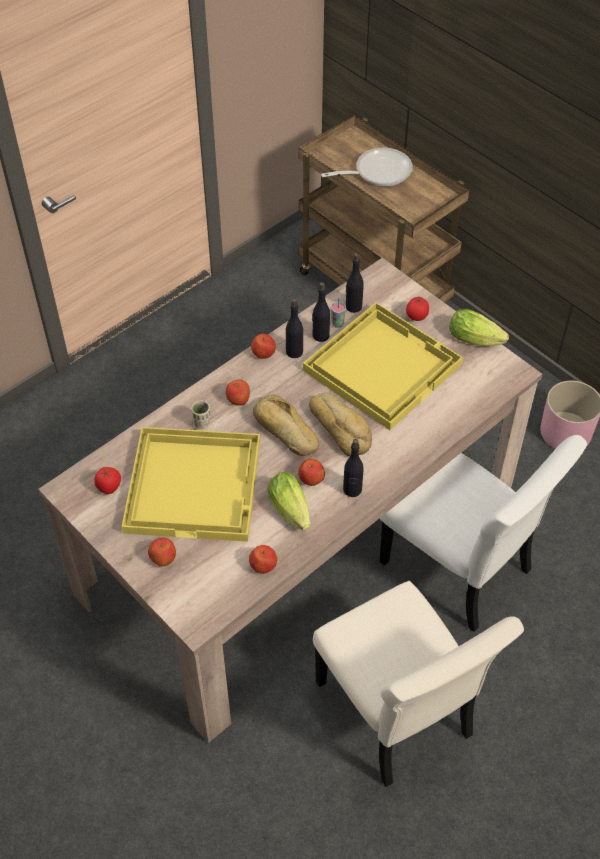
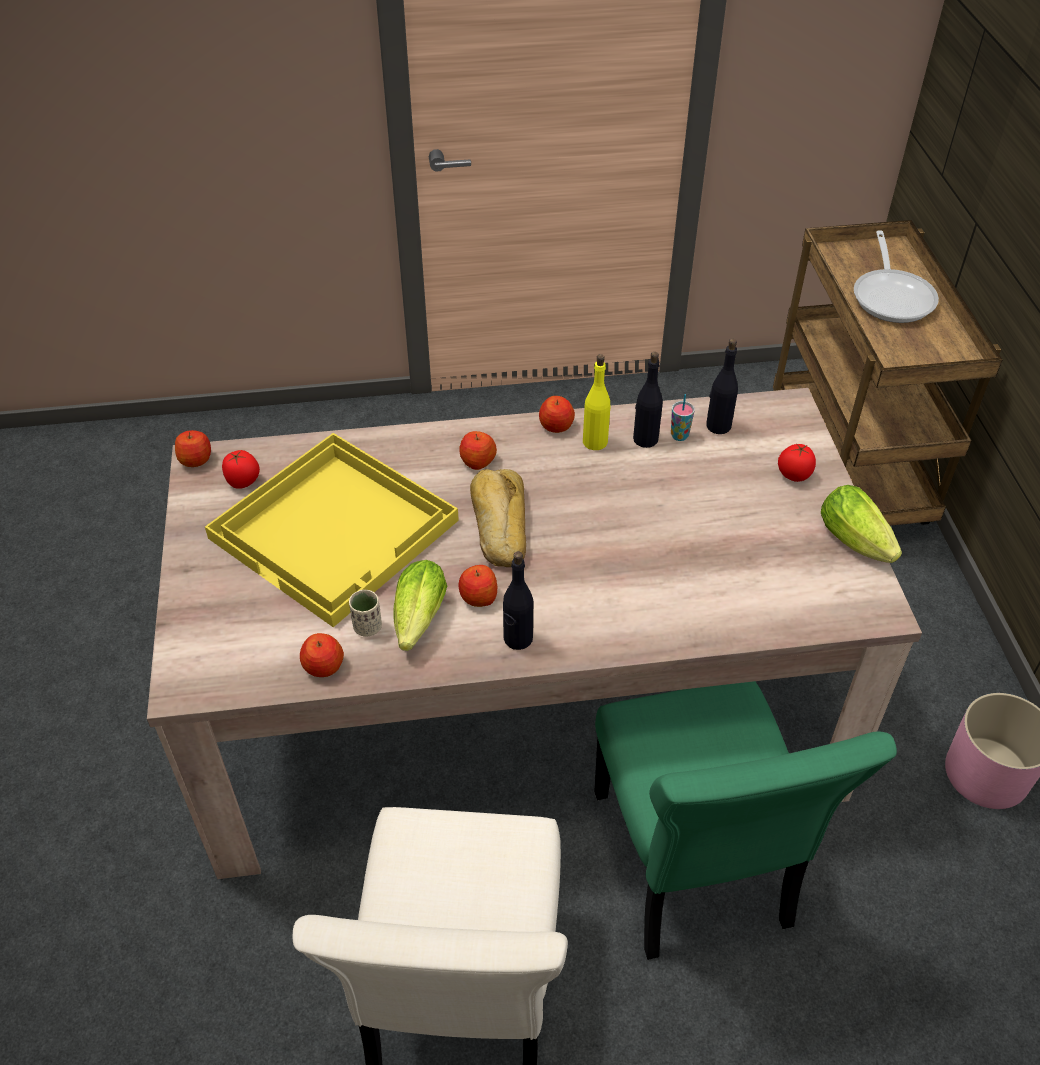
camera: 35 degrees right, 5 degrees down
apple [148,537,176,566] -> apple moved to [175,430,211,467]
beige cup [191,401,211,429] -> beige cup moved to [349,590,382,636]
black bottle [286,299,303,358] -> yellow bottle [583,354,610,450]
yellow tray [303,302,463,430] -> none
bread [309,392,372,456] -> none
frying pan [321,148,413,187] -> frying pan turned 75 degrees clockwise [854,230,939,323]
white chair [380,435,587,632] -> green chair [594,681,897,960]

